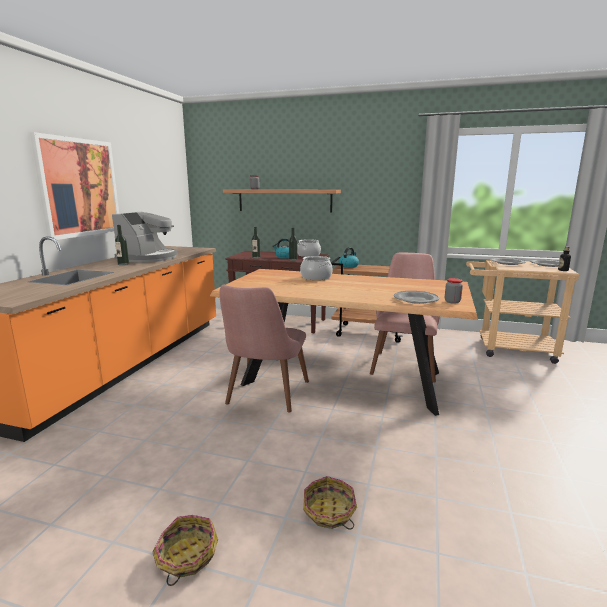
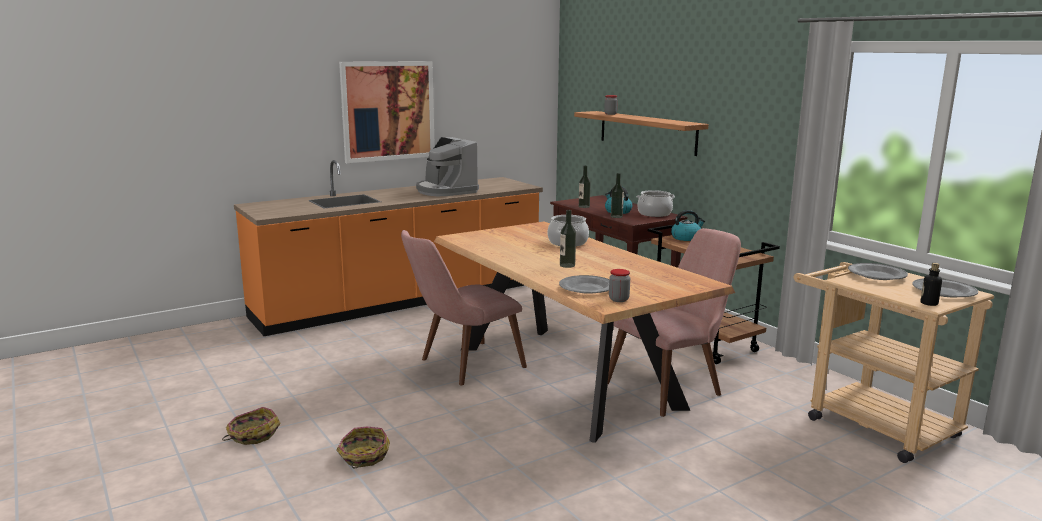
camera: 40 degrees right, 0 degrees up
coffee machine [112,212,177,263] -> coffee machine turned 90 degrees clockwise [416,137,479,196]
bottle [115,225,129,265] -> bottle moved to [560,210,576,268]

